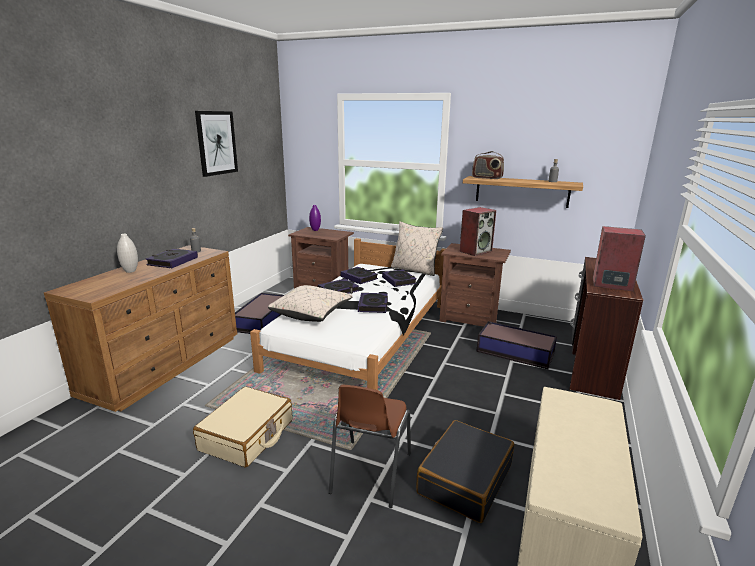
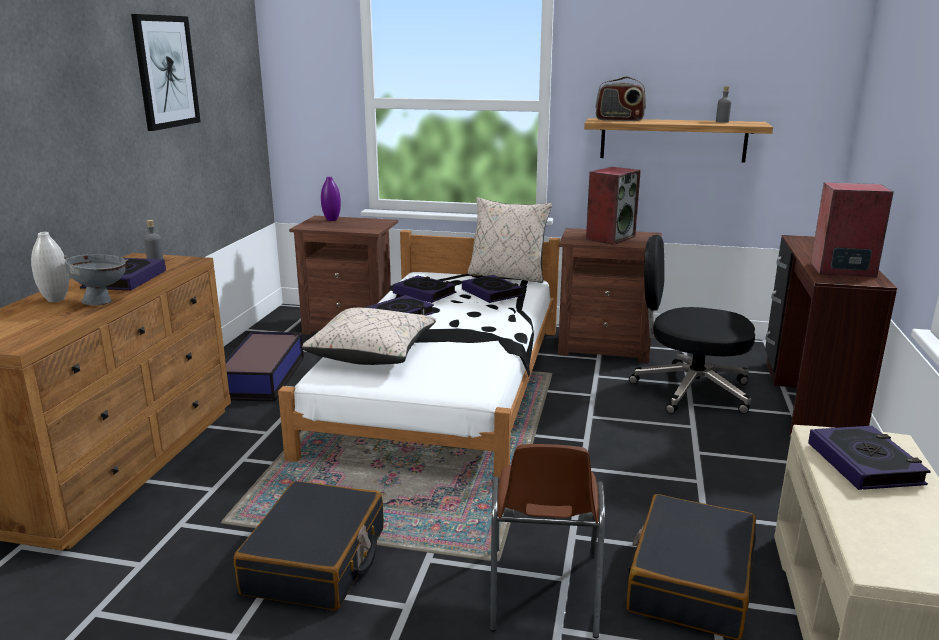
camera: 10 degrees left, 0 degrees up
beige suitcase [193,386,292,468] -> black suitcase [234,481,384,611]
book [358,293,388,313] -> book moved to [808,426,931,490]
storage box [476,321,557,369] -> black office chair [629,235,755,414]
none -> grey bowl [64,254,128,306]

